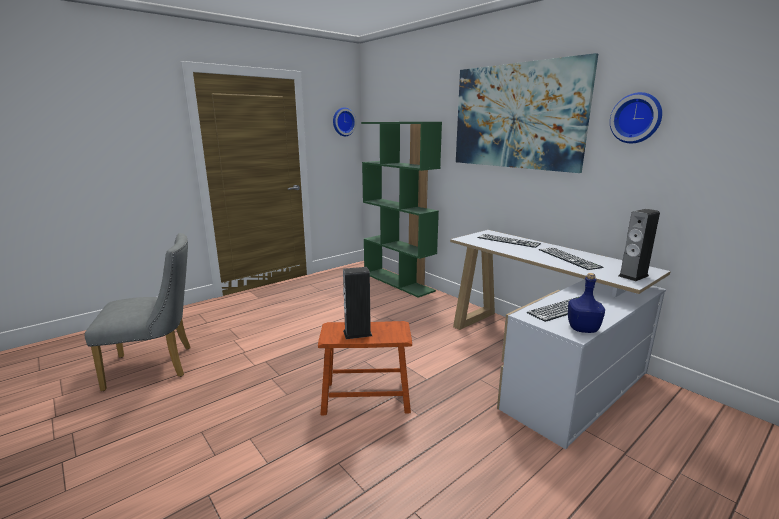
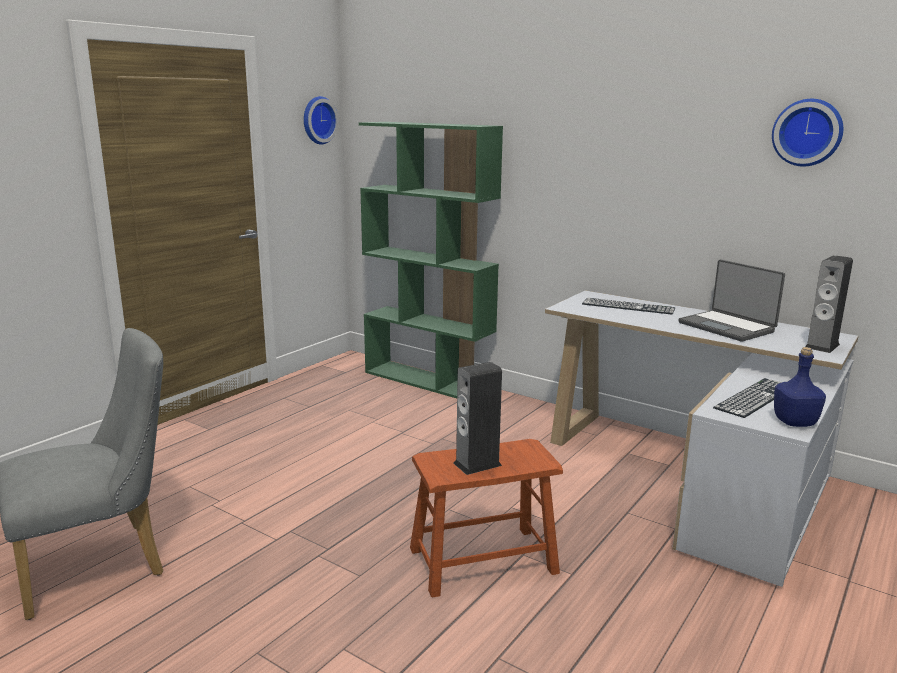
camera: 15 degrees left, 0 degrees up
picture [456,53,598,173] -> none
keyboard [539,247,604,270] -> laptop [679,260,785,341]

